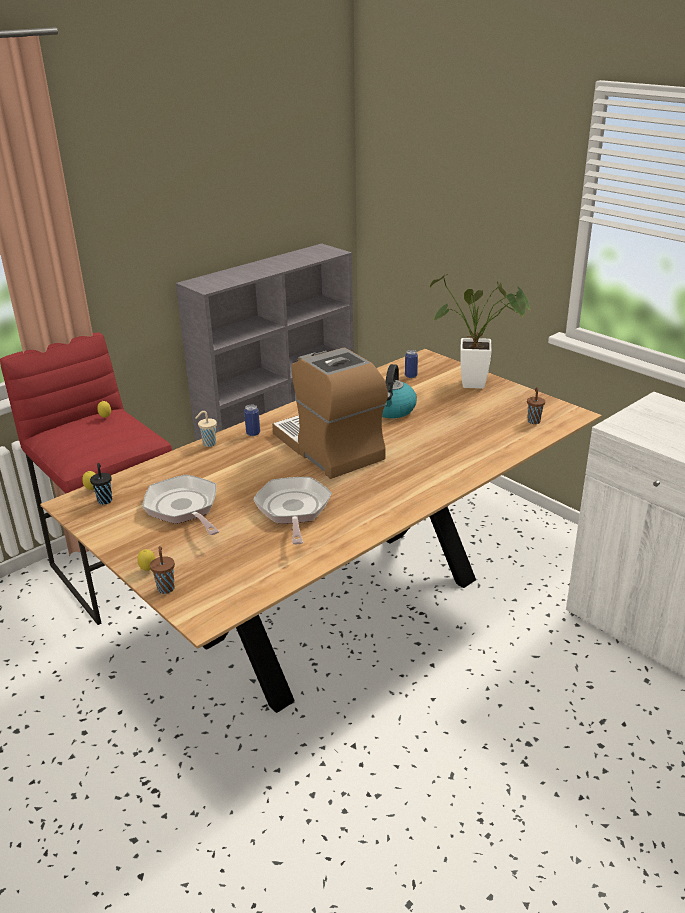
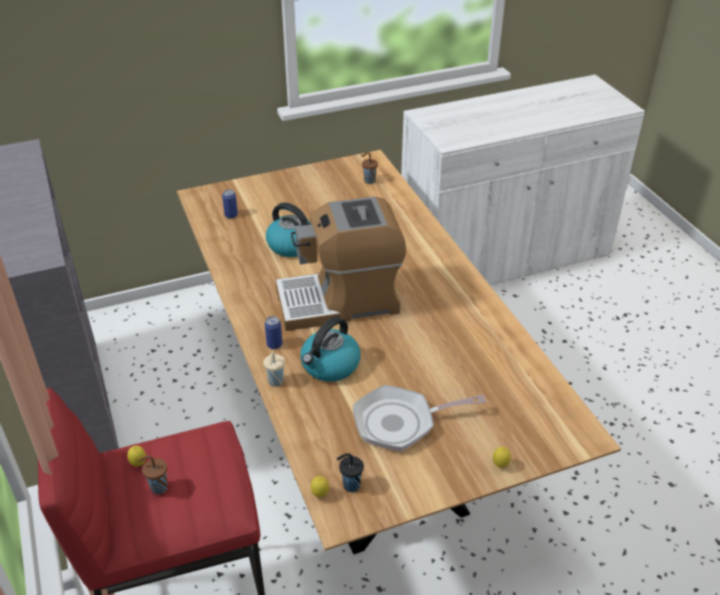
camera: 70 degrees left, 10 degrees up
brown cup [150,546,175,594] -> brown cup moved to [139,455,168,494]
frying pan [253,477,332,544] -> none
potted plant [430,275,531,389] -> none
none -> kettle [300,317,361,382]

